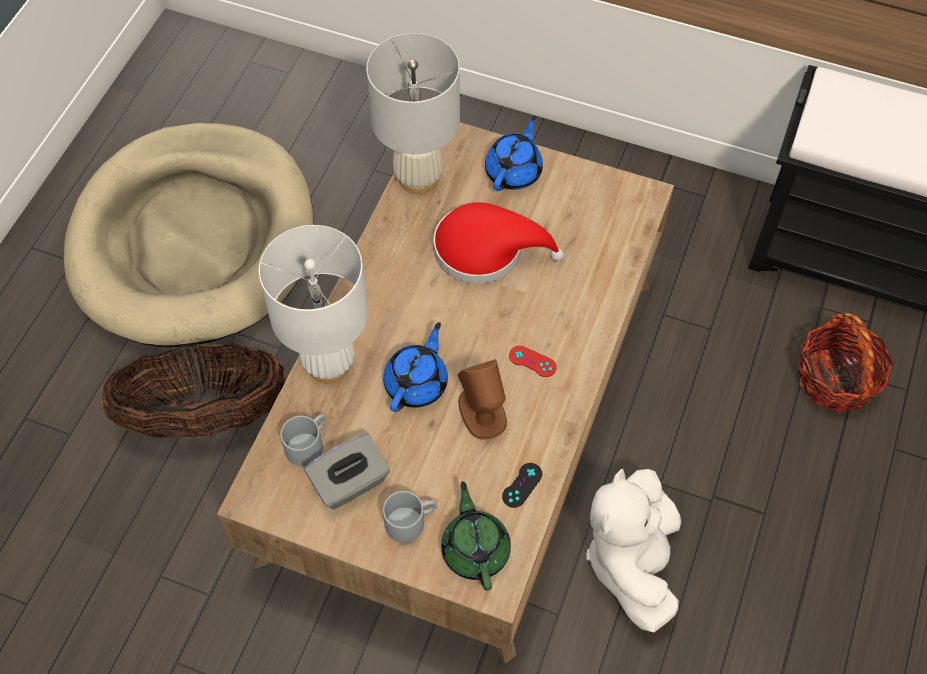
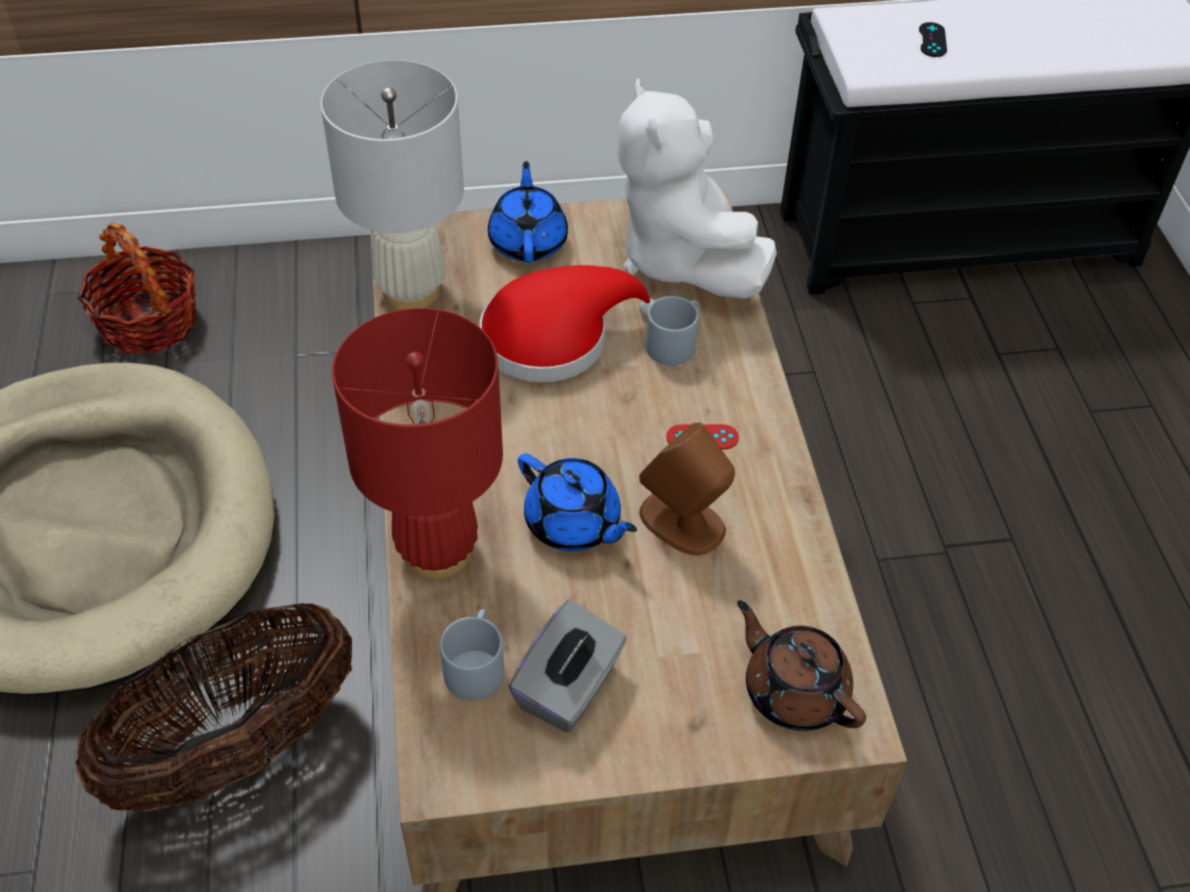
camera: 30 degrees left, 10 degrees down
white table lamp [258,225,368,383] -> red table lamp [332,308,503,579]
blue teapot [383,322,448,412] -> blue teapot turned 135 degrees clockwise [518,453,637,551]
grey mug [383,491,437,543] -> grey mug moved to [646,296,700,366]
green teapot [441,481,511,591] -> brown teapot [737,600,866,731]
black game controller [502,463,542,508] -> black game controller moved to [919,22,947,57]
white plush toy [586,469,681,632] -> white plush toy moved to [618,78,777,299]
basket [798,313,894,413] -> basket moved to [78,223,198,354]

